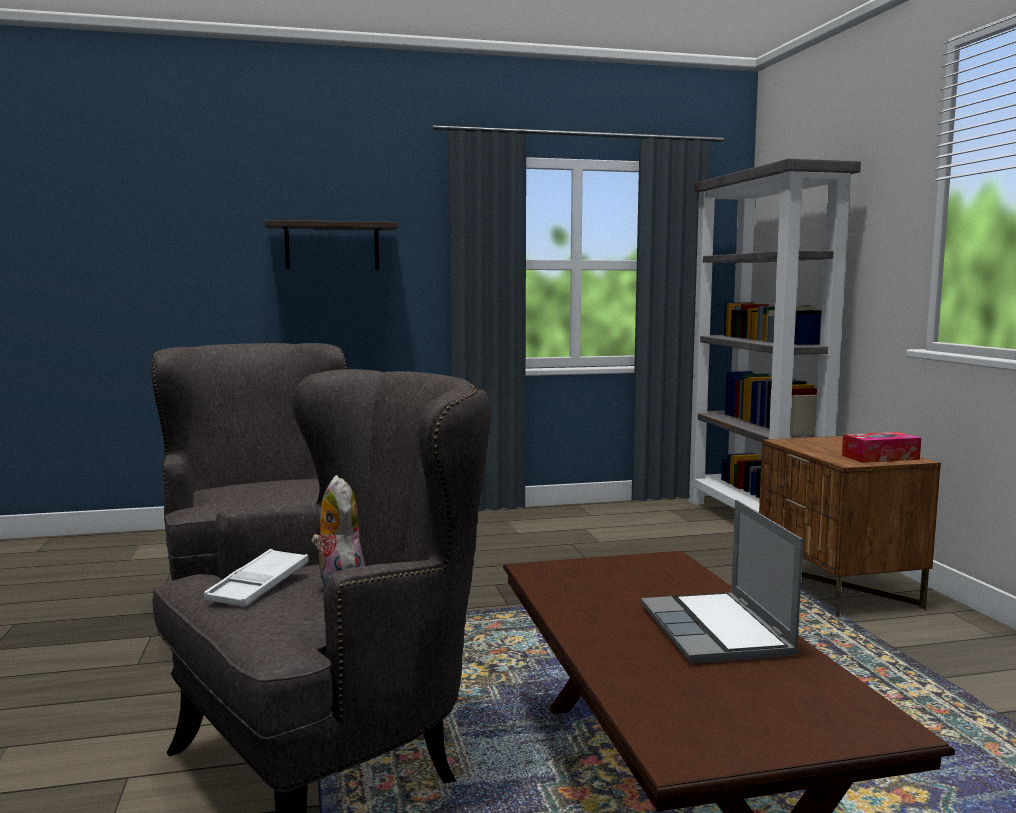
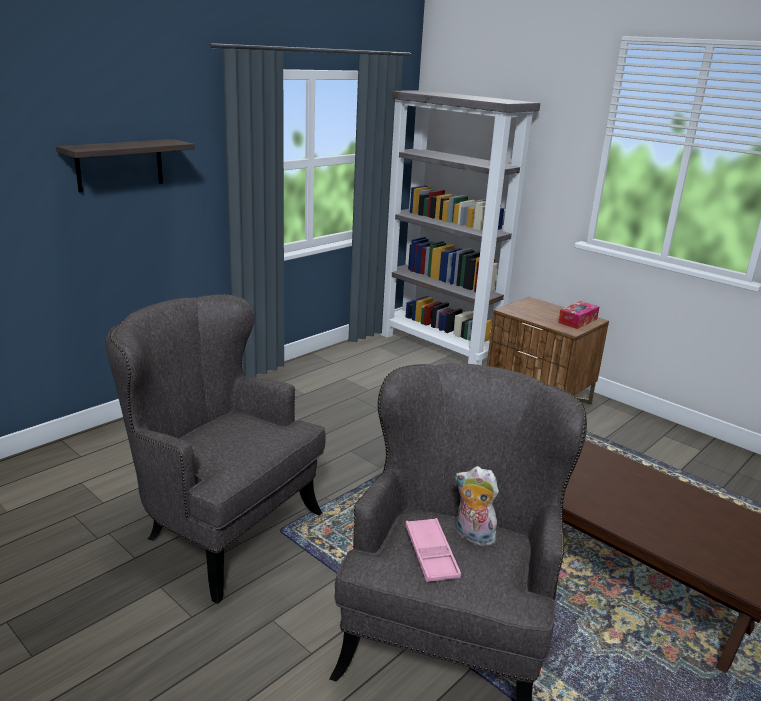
camera: 35 degrees left, 15 degrees up
white tray [204,549,308,607] -> pink tray [405,518,461,582]
laptop [641,500,803,663] -> none

